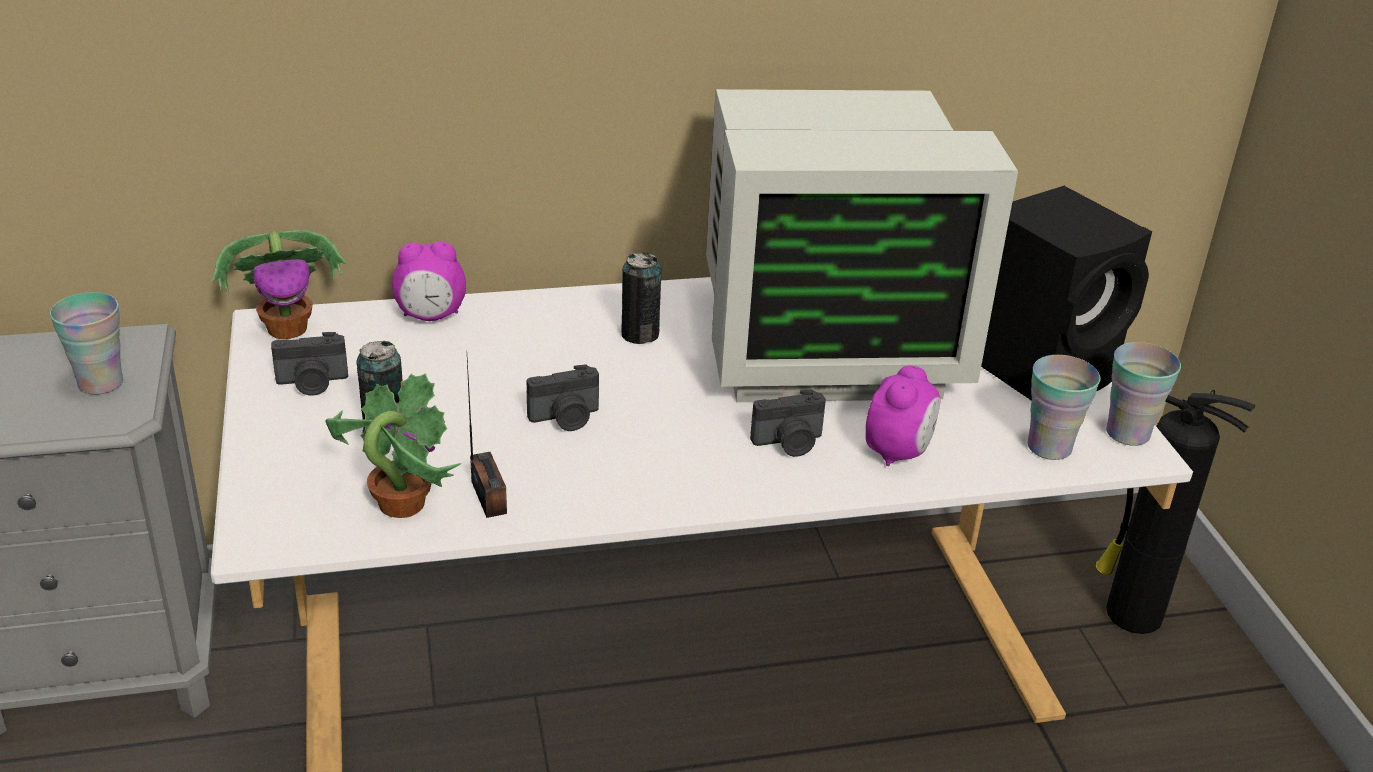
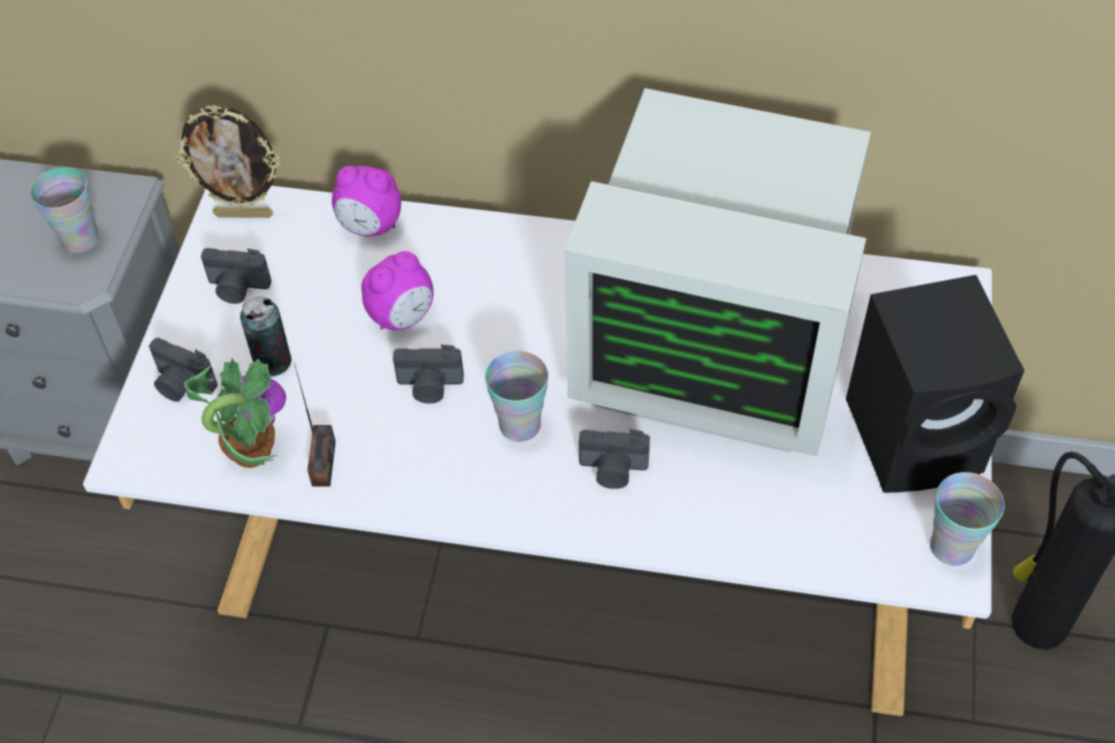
camera: 25 degrees right, 20 degrees up
potted plant [212,230,347,339] -> picture frame [175,104,280,218]
can [621,252,661,344] -> none
alarm clock [866,366,940,466] -> alarm clock moved to [362,251,434,330]
cup [1027,355,1100,460] -> cup moved to [485,351,548,442]
none -> camera [149,338,218,402]

